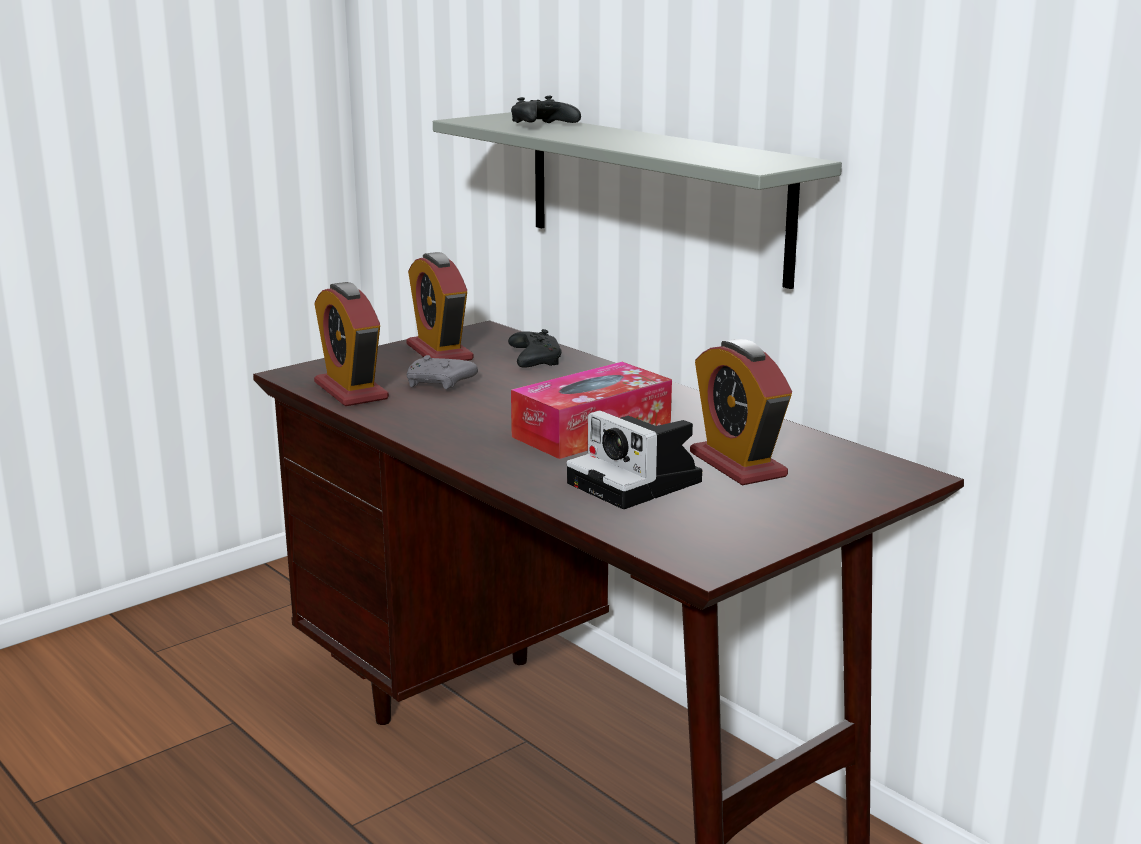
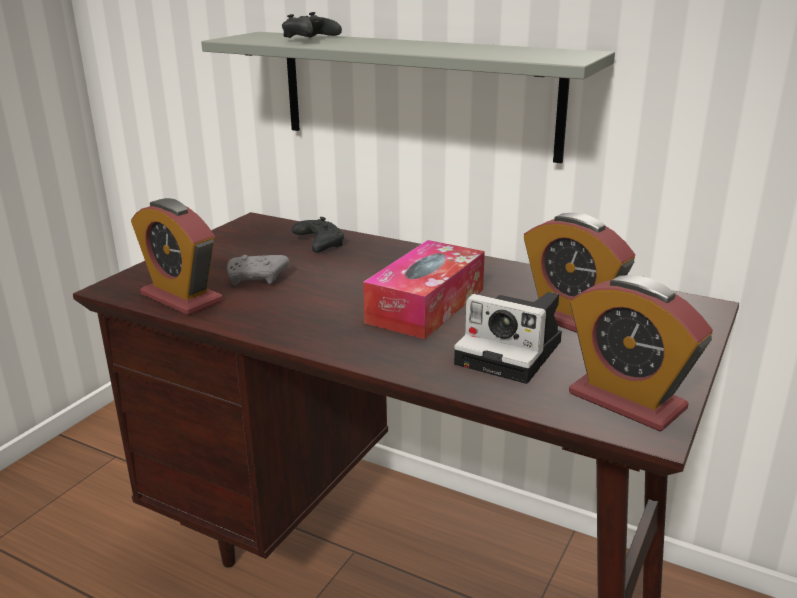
camera: 20 degrees left, 5 degrees up
alarm clock [407,252,474,361] -> alarm clock moved to [569,275,713,431]

